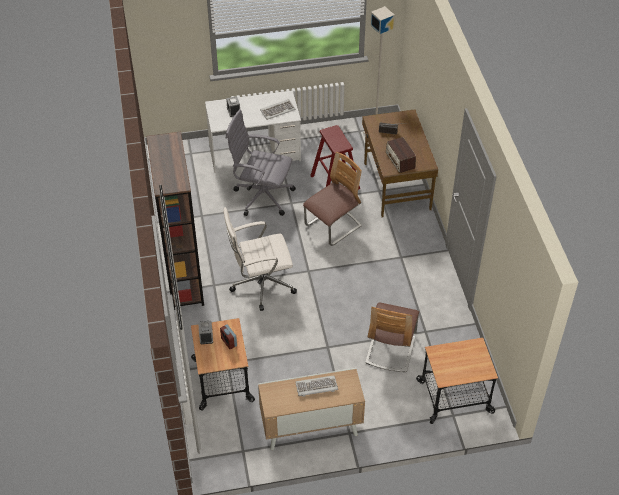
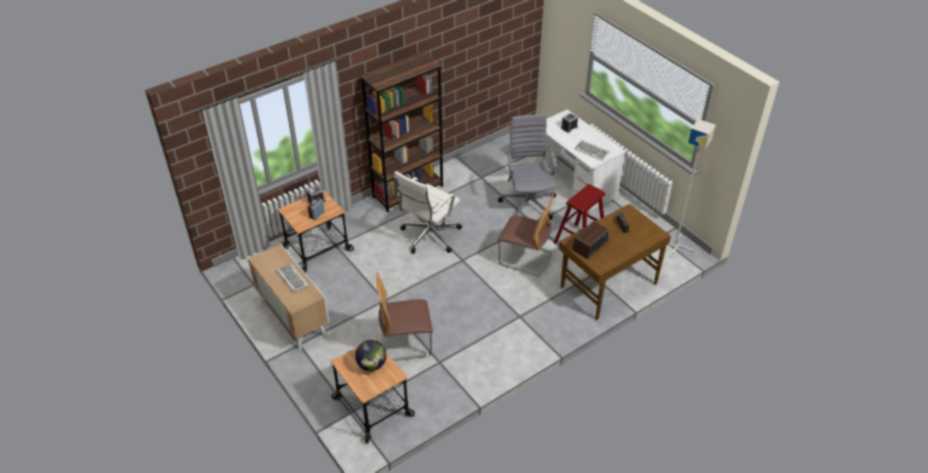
camera: 65 degrees right, 5 degrees down
white office chair [223,207,297,311] -> white office chair turned 105 degrees counterclockwise [394,171,462,254]
none -> globe [355,340,386,371]

